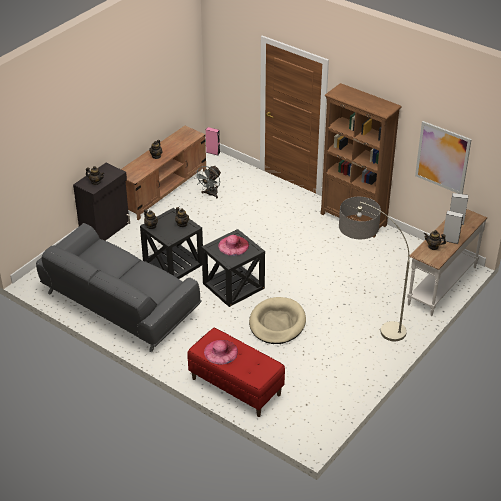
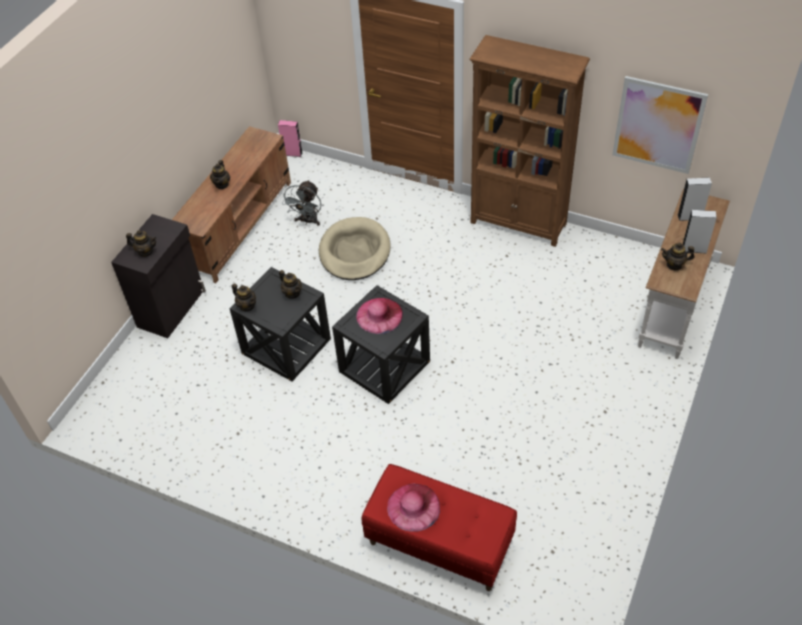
camera: 10 degrees left, 10 degrees up
grey sofa [36,223,202,353] -> none
beige dog bed [249,297,306,344] -> beige dog bed moved to [319,217,391,280]
floor lamp [339,197,410,341] -> none

